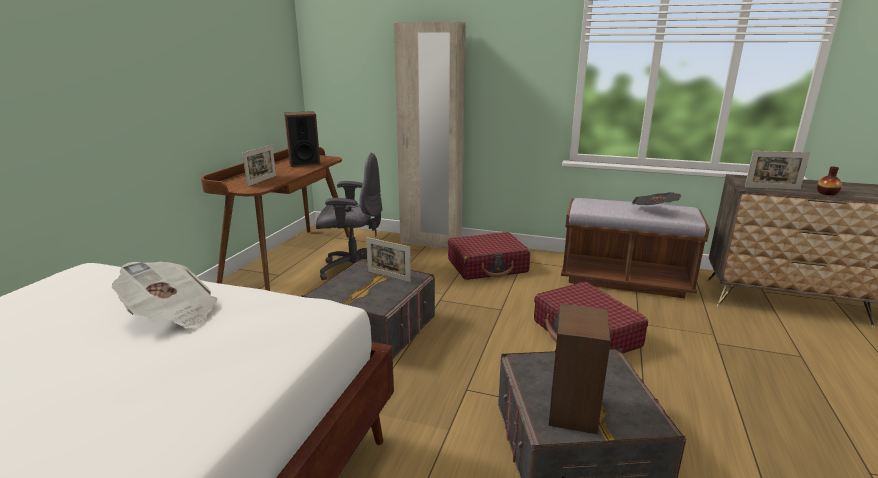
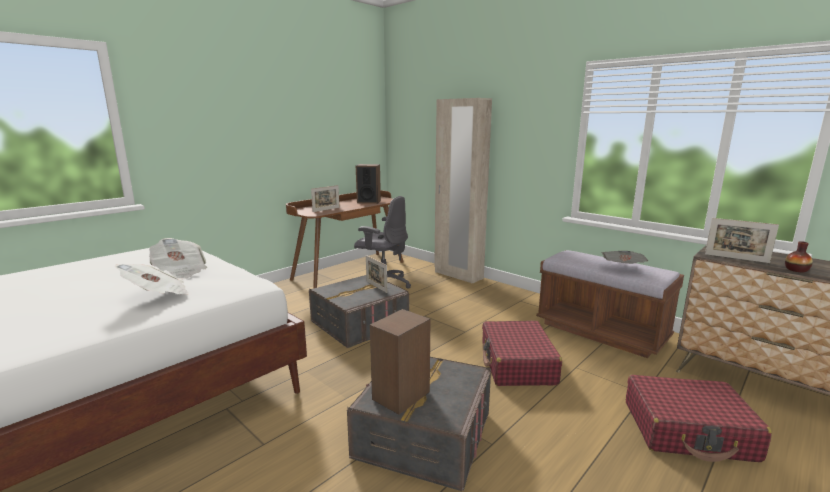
camera: 25 degrees right, 5 degrees down
red suitcase [448,232,530,280] -> red suitcase moved to [626,375,772,462]
none -> newspaper [115,264,189,295]

